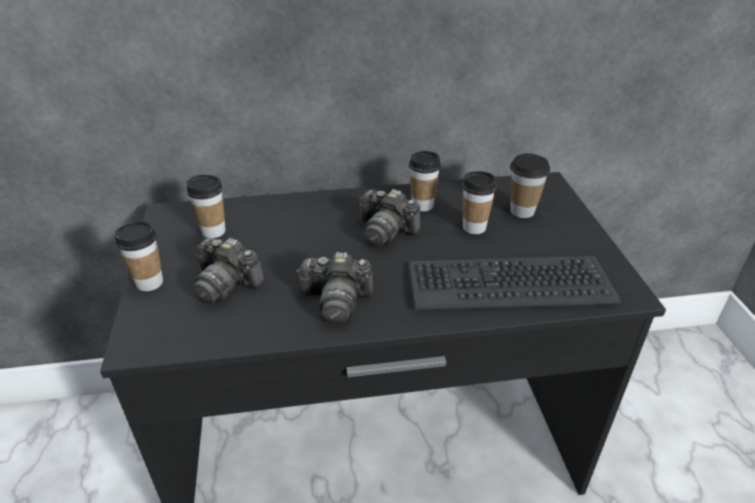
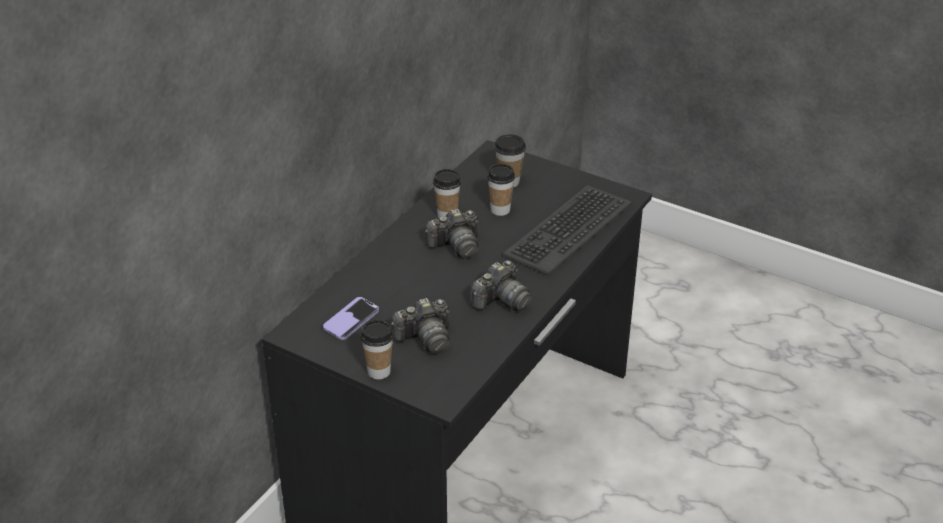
camera: 50 degrees left, 0 degrees up
cup [187,175,225,238] -> phone [323,297,379,340]

